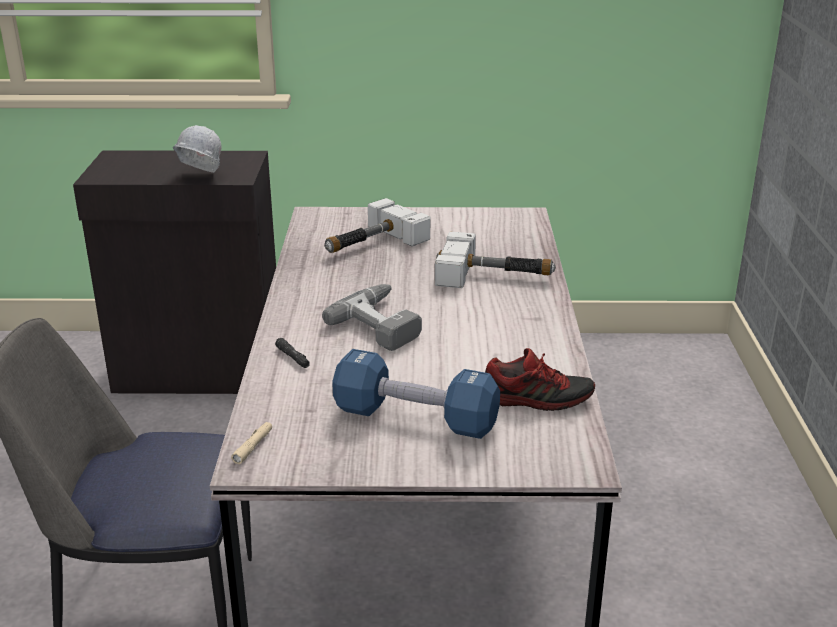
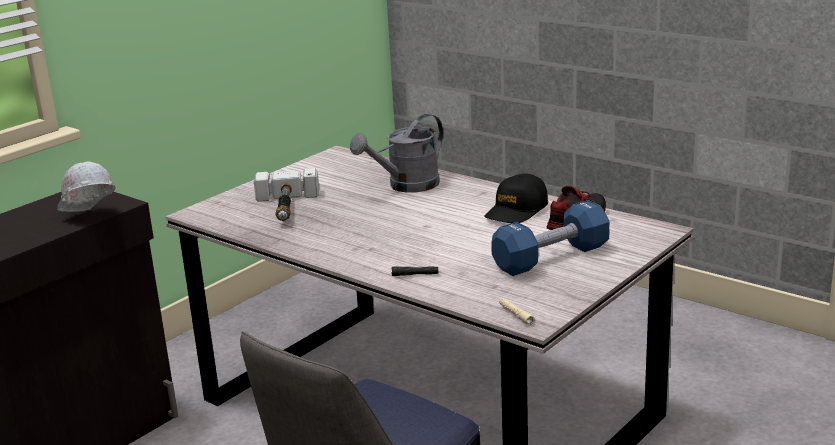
camera: 50 degrees left, 5 degrees down
power drill [322,284,422,351] -> none
hammer [435,231,556,288] -> grey watering can [350,114,443,193]
none -> black cap [485,174,548,223]

